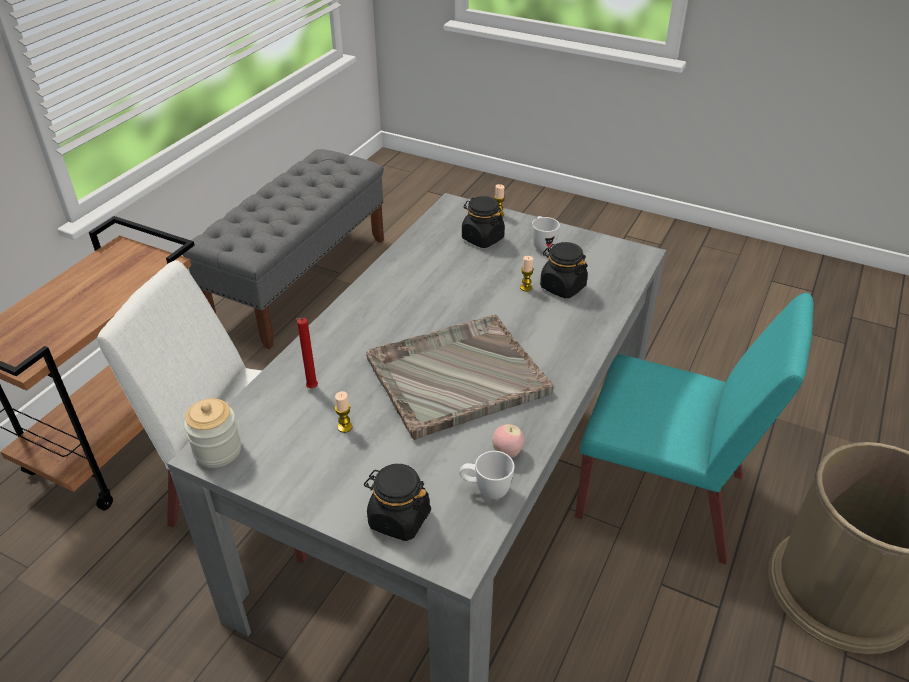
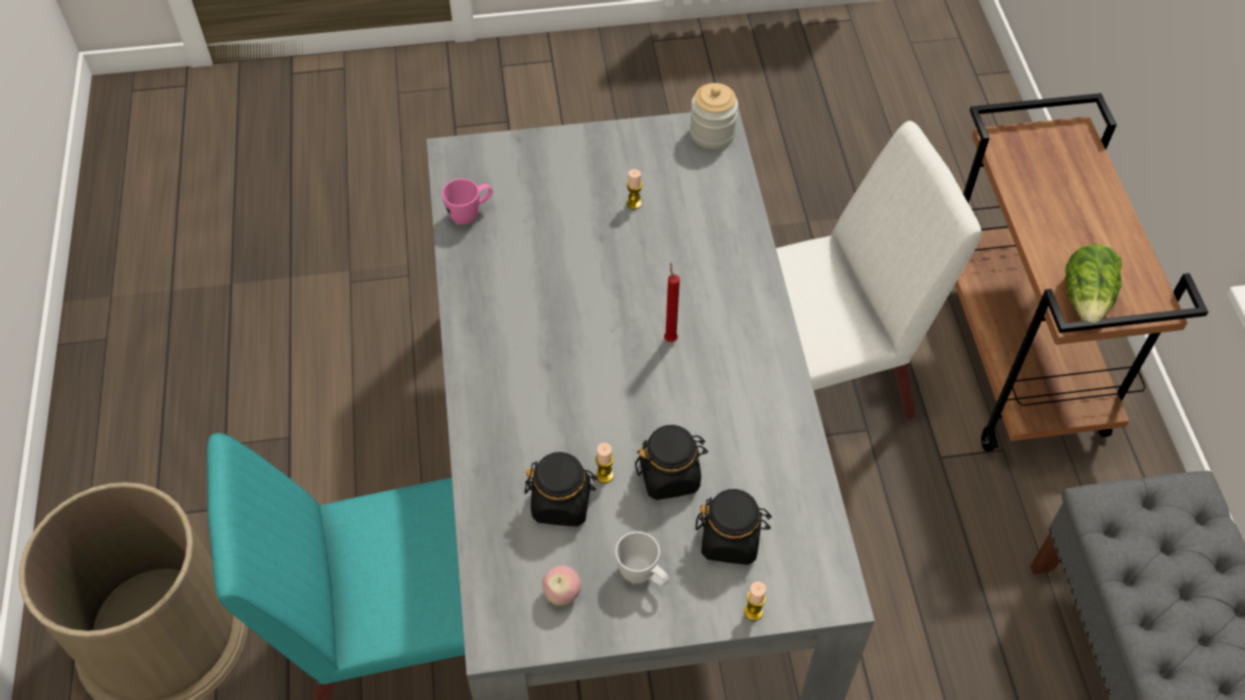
camera: 145 degrees right, 15 degrees up
red candle [296,318,318,388] -> red candle moved to [664,262,680,342]
black jar [364,464,431,541] -> black jar moved to [635,425,708,500]
grey tray [366,315,554,440] -> none
white mug [460,451,514,499] -> pink mug [442,179,493,224]
apple [492,424,524,458] -> apple moved to [542,565,581,606]
none -> lettuce [1066,244,1122,323]

